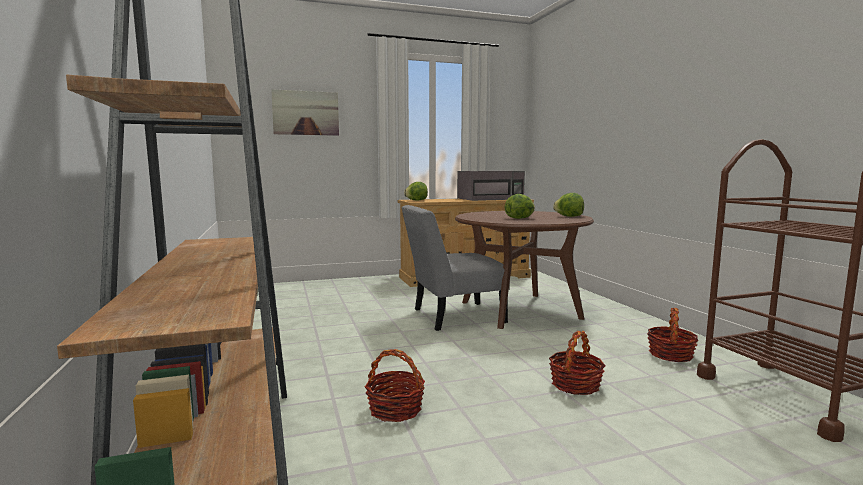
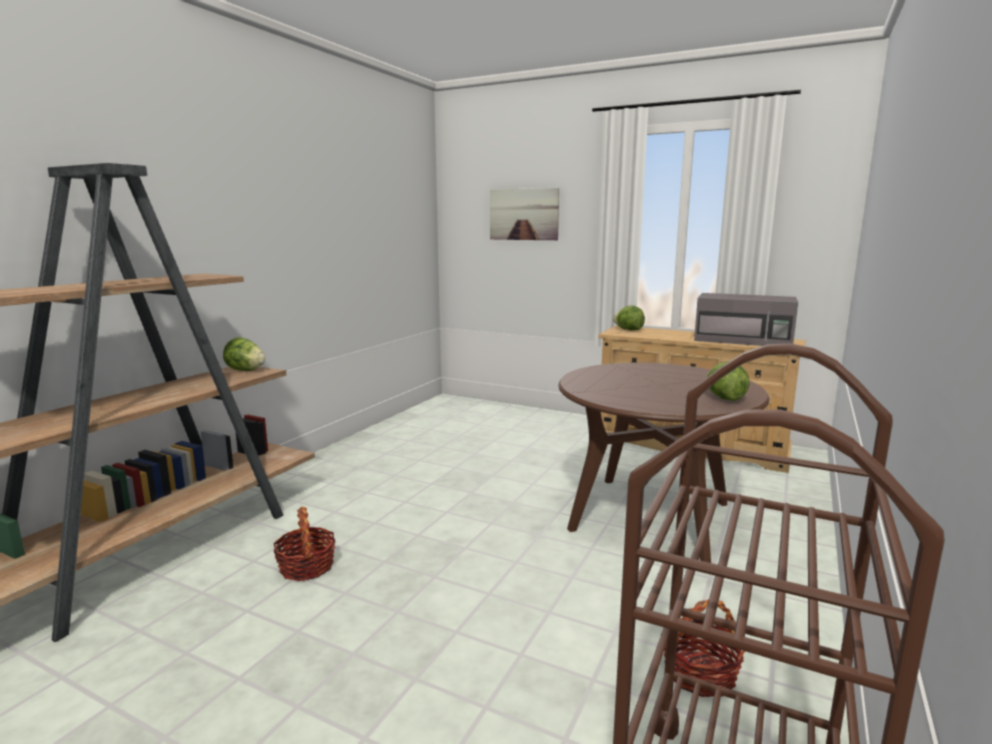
camera: 45 degrees right, 5 degrees up
grey chair [402,205,508,331] -> none
lettuce [505,194,535,219] -> lettuce moved to [223,337,266,371]
basket [549,331,606,395] -> none

